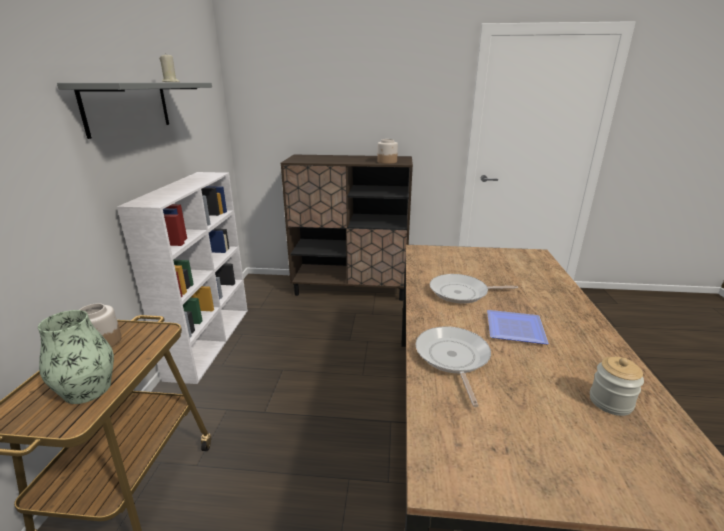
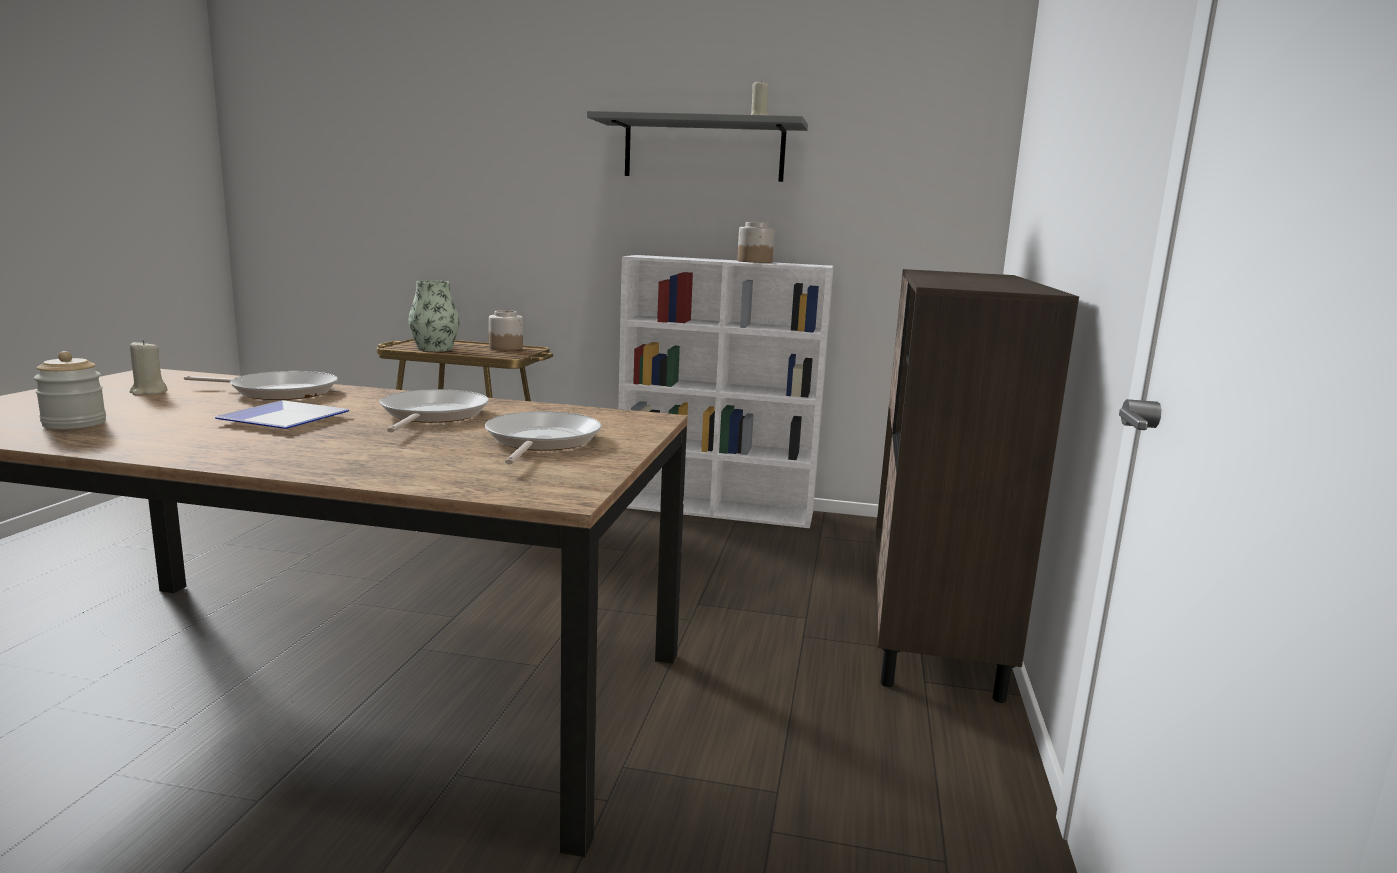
camera: 95 degrees right, 10 degrees down
jar [377,139,398,164] -> jar moved to [737,222,774,263]
none -> beige candle [130,340,168,395]
none -> frying pan [485,411,602,465]

